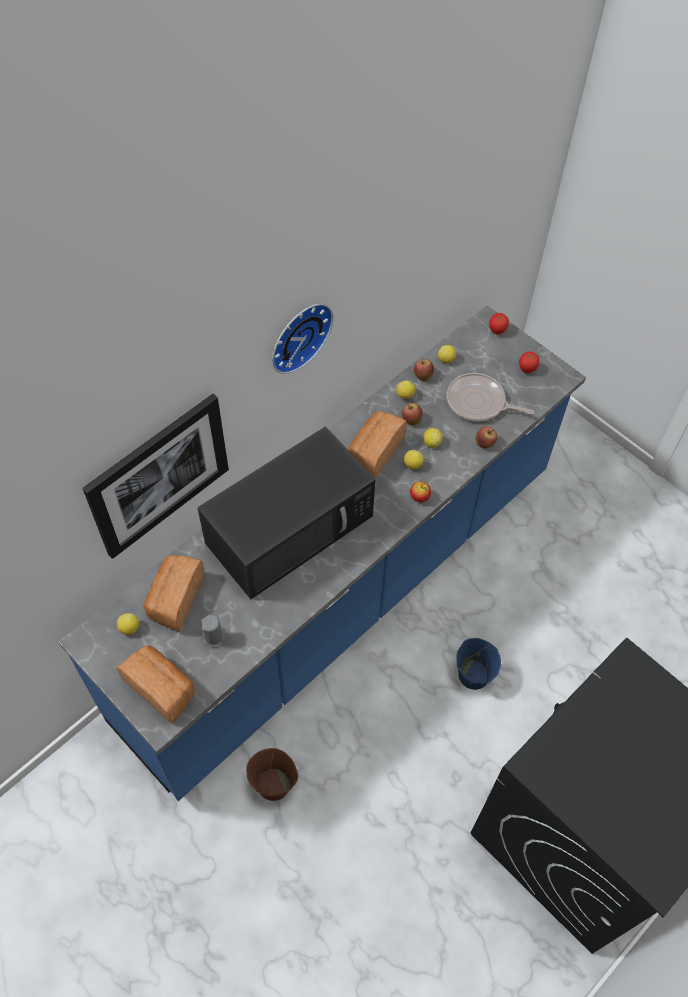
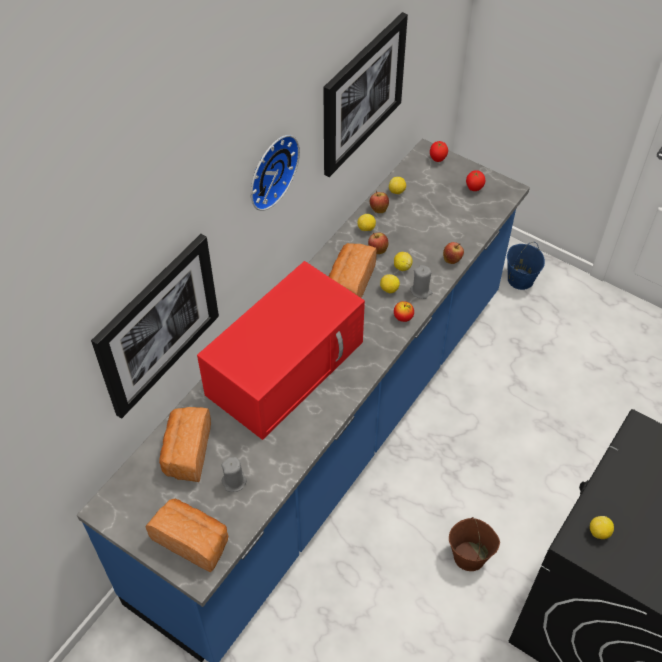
camera: 10 degrees left, 5 degrees down
lemon [117,613,139,635] -> lemon moved to [590,516,614,539]
black microwave [197,427,376,599] -> red microwave [197,261,365,440]
brown bucket [246,748,298,801] -> brown bucket moved to [449,517,500,571]
frying pan [447,373,534,422] -> none
blue bucket [456,638,501,690] -> blue bucket moved to [507,242,545,290]
none -> picture [323,12,408,177]
none -> grey candle [410,265,433,299]

